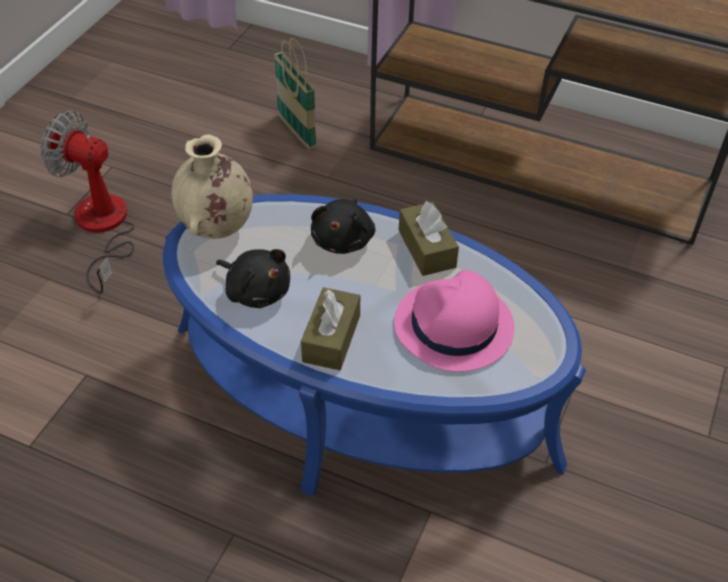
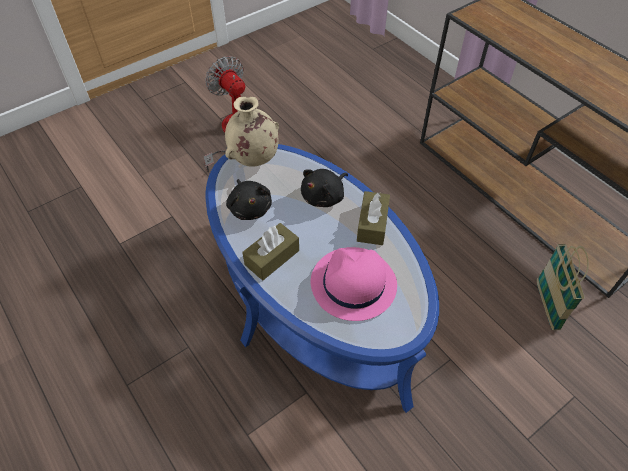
camera: 30 degrees right, 5 degrees up
basket [274,38,317,149] -> basket moved to [537,244,588,330]

